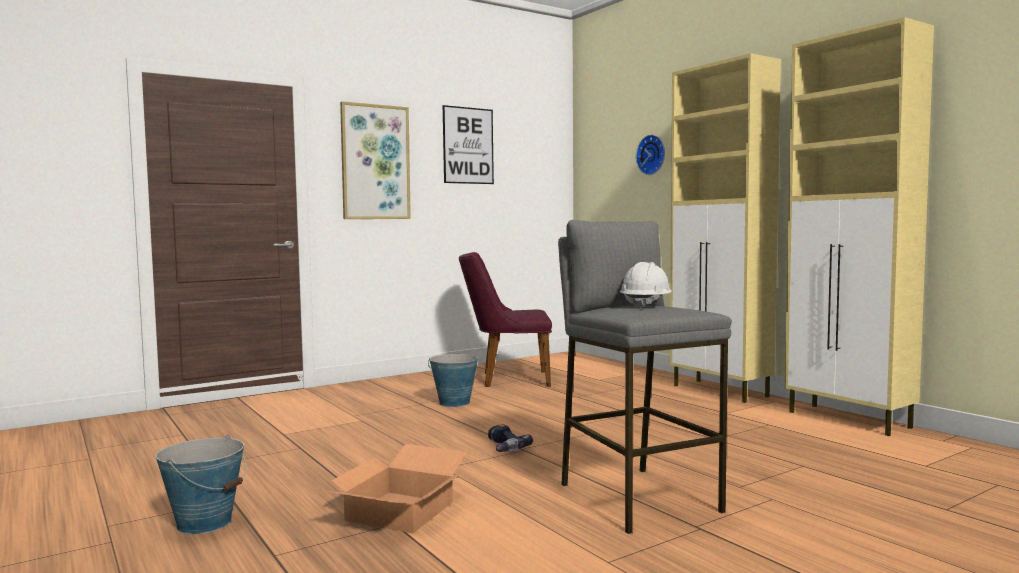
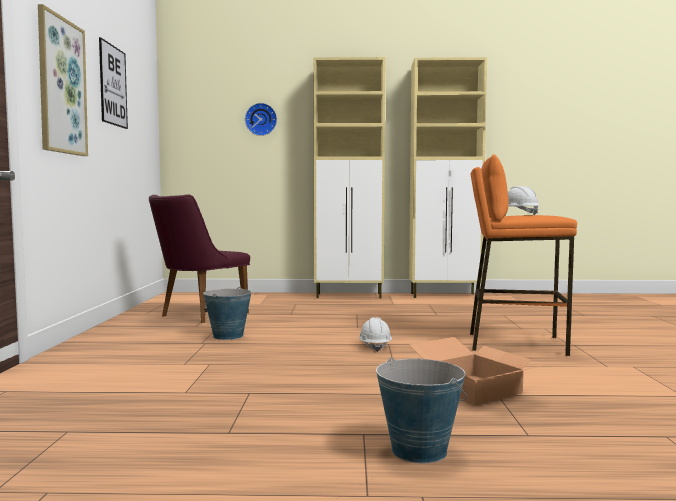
camera: 55 degrees left, 0 degrees up
power drill [488,424,533,452] -> white hard hat [359,317,392,352]
grey stool [558,220,732,534] -> orange stool [470,154,577,356]

